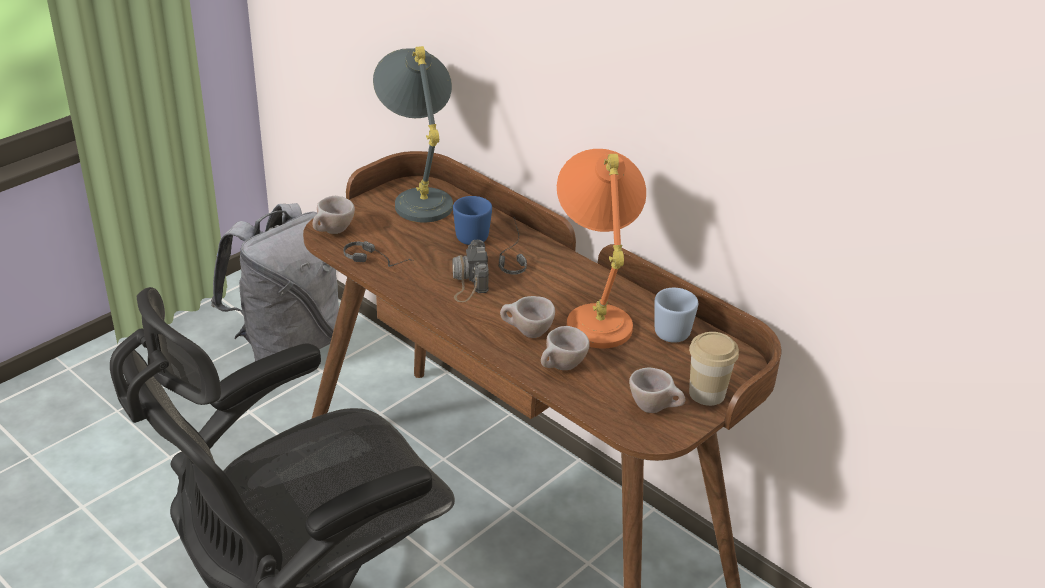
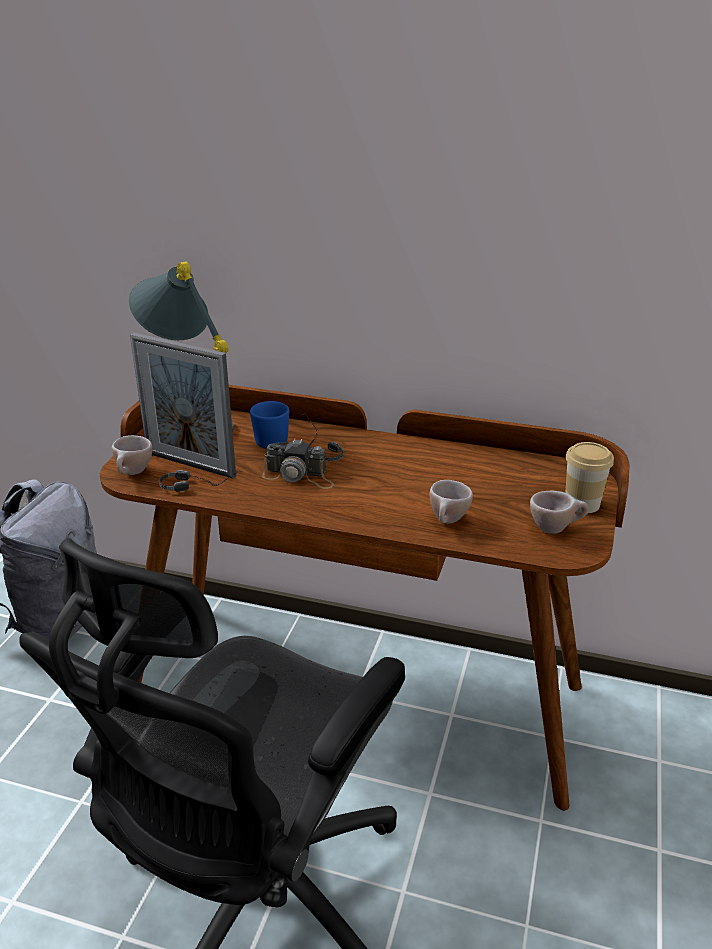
camera: 25 degrees left, 5 degrees down
camera [452,240,489,302] -> camera turned 45 degrees counterclockwise [262,439,334,489]
beige cup [500,296,555,338] -> none
orange table lamp [557,149,646,348] -> none
blue mug [654,288,698,343] -> none
none -> picture frame [130,333,236,479]

